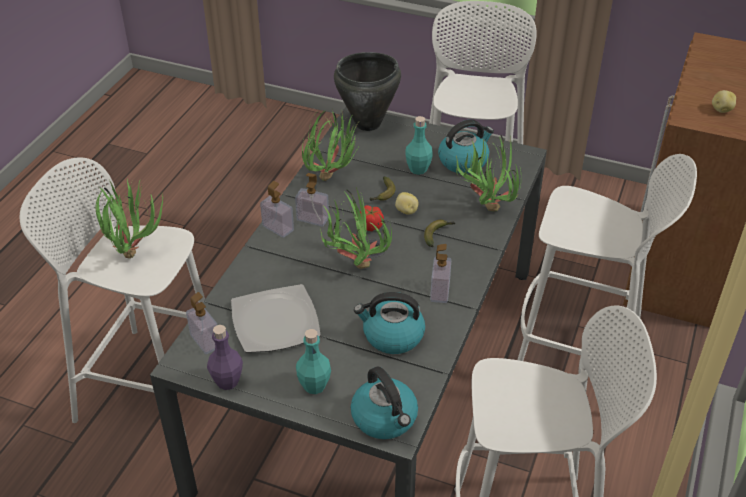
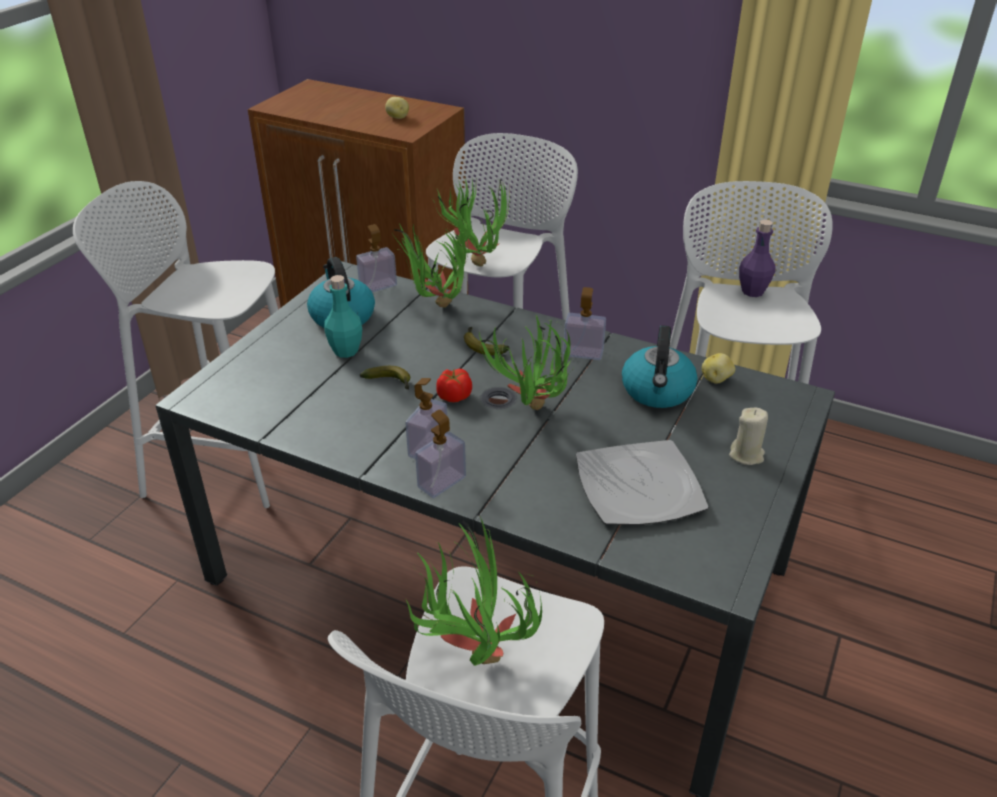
camera: 85 degrees left, 5 degrees down
soap dispenser [186,292,217,354] -> soap dispenser moved to [356,224,397,292]
purple bottle [207,325,243,390] -> purple bottle moved to [739,220,776,297]
turquoise bottle [296,329,331,394] -> beige candle [729,408,768,465]
potted plant [302,111,361,181] -> potted plant moved to [432,177,510,266]
black cooking pot [334,52,401,131] -> none
kettle [351,366,418,439] -> none
potato [395,192,418,215] -> potato moved to [702,353,735,384]

